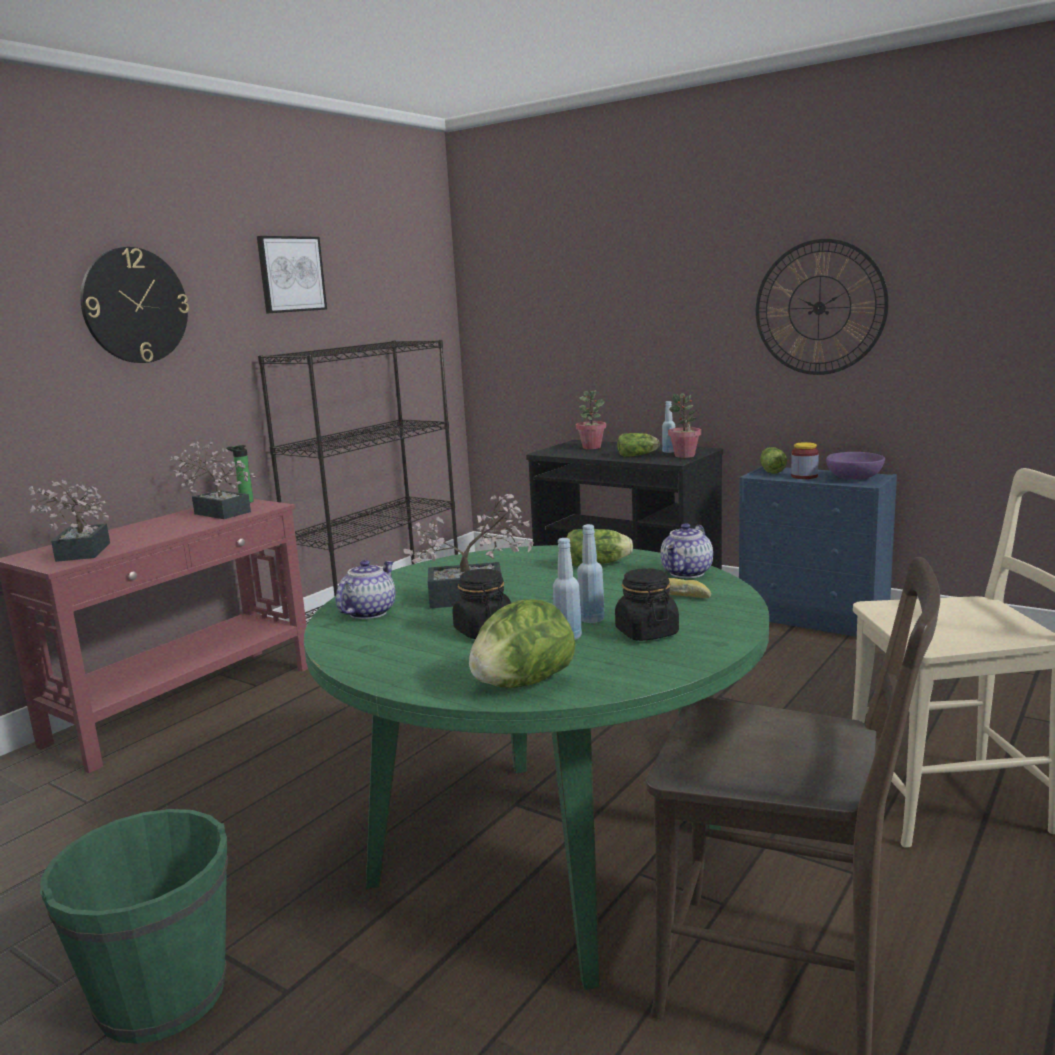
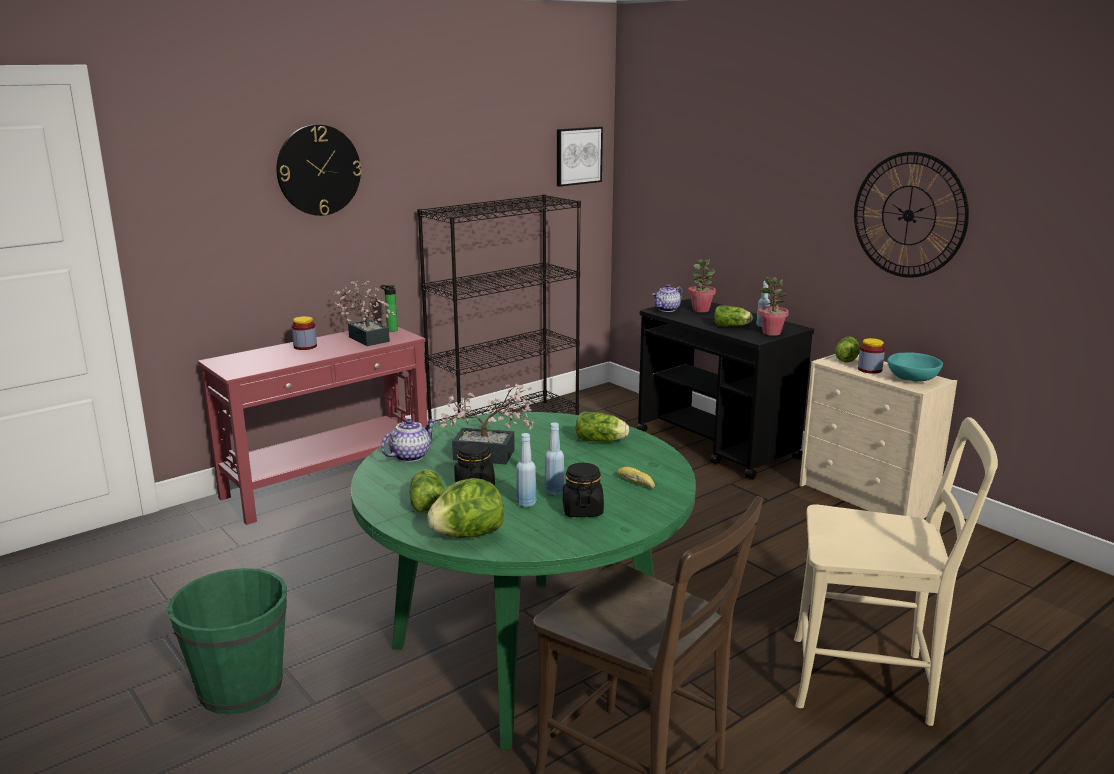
camera: 15 degrees right, 5 degrees up
potted plant [28,480,110,562] -> none
picture [257,236,327,313] -> picture moved to [557,127,603,187]
teapot [660,523,713,578] -> teapot moved to [652,284,683,312]
blue dresser [739,466,897,637] -> beige dresser [799,354,957,519]
purple bowl [826,452,885,480] -> turquoise bowl [887,353,943,382]
none -> jar [292,316,317,350]
none -> lettuce [409,469,445,514]

